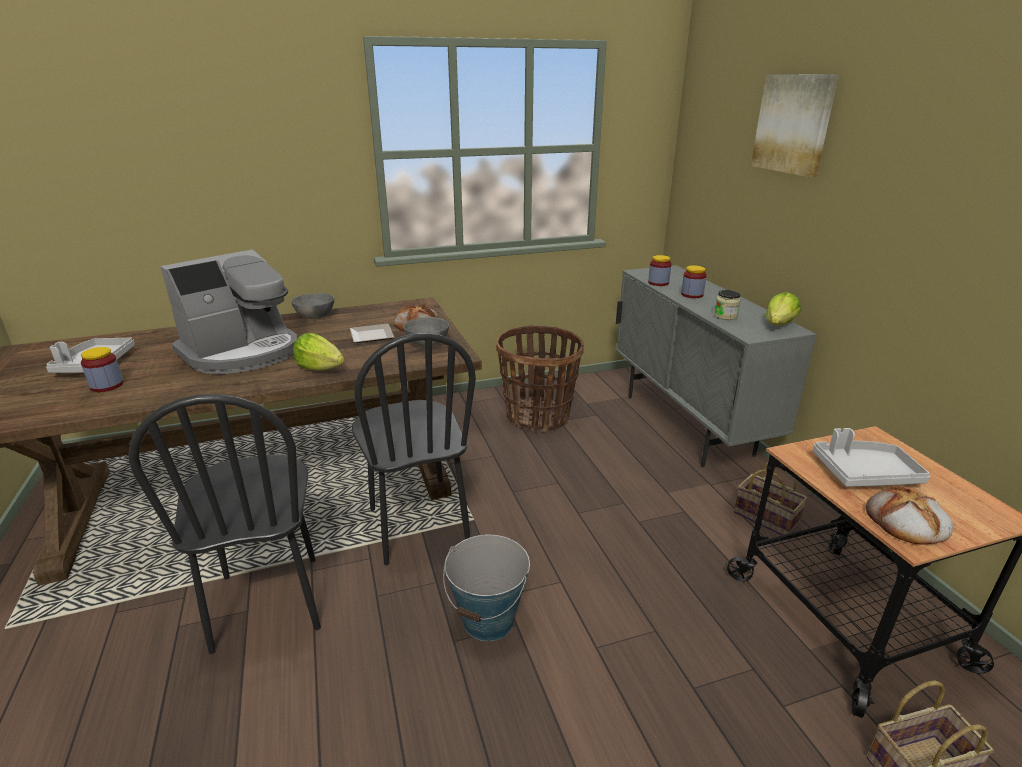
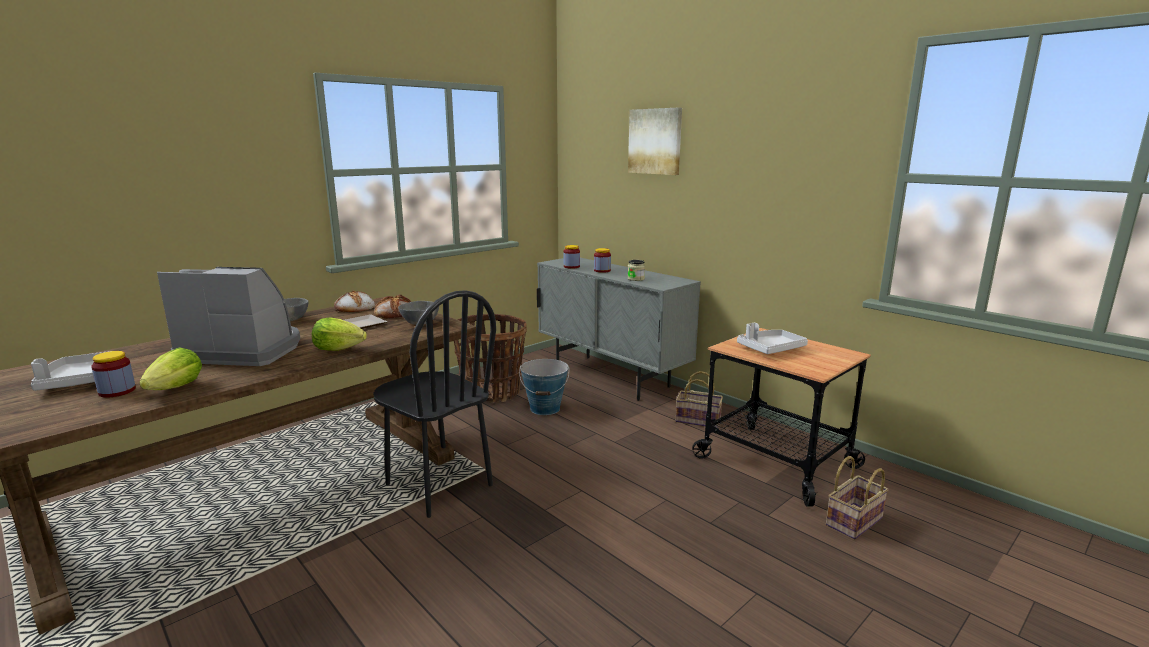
camera: 25 degrees left, 10 degrees down
black chair [128,394,321,654] -> none
coffee machine [160,249,297,374] -> coffee machine turned 105 degrees counterclockwise [157,267,300,366]
bucket [443,535,530,641] -> bucket moved to [519,359,569,415]
lettuce [766,292,801,326] -> lettuce moved to [139,347,202,390]
bread [866,487,953,545] -> bread moved to [334,291,375,312]

